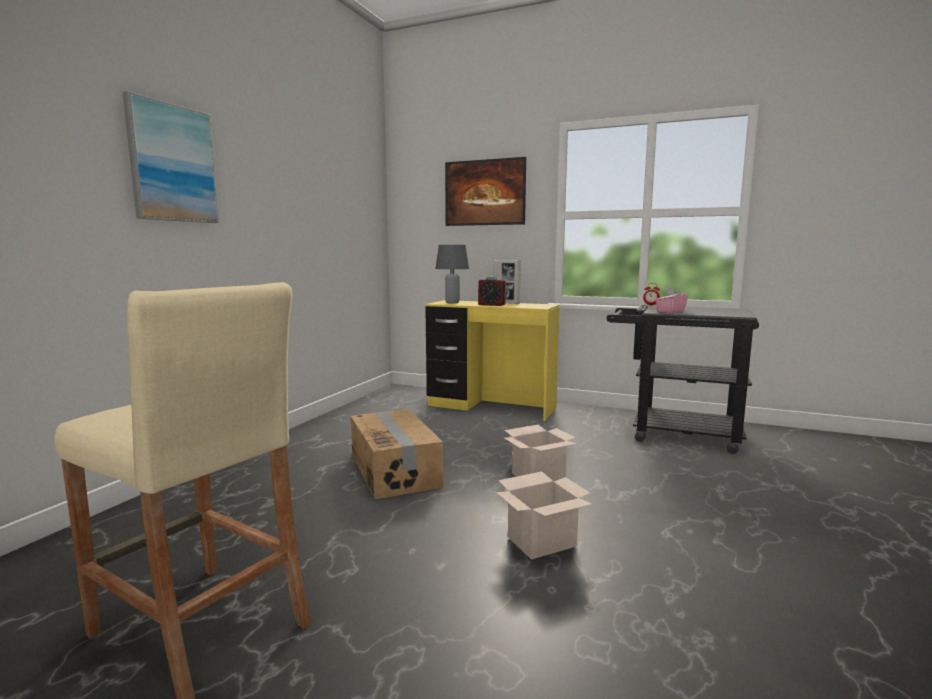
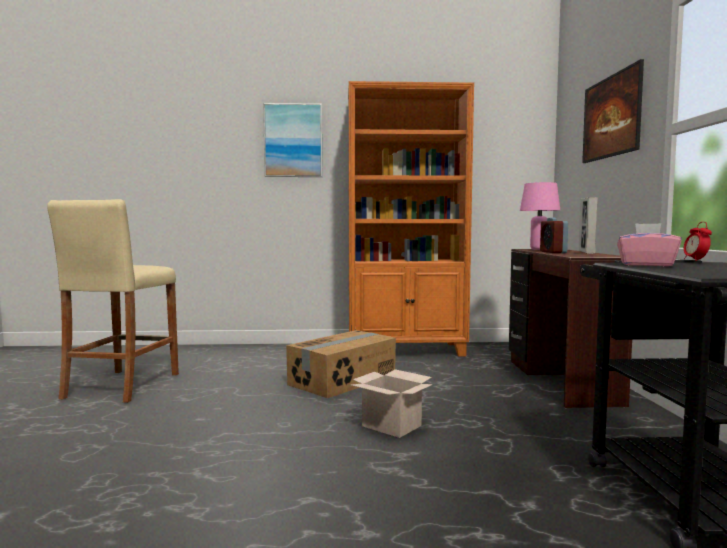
camera: 65 degrees right, 5 degrees down
yellow desk [425,300,560,421] -> brown desk [509,249,632,408]
grey table lamp [435,245,469,304] -> pink table lamp [520,182,560,250]
cardboard box [496,471,592,559] -> none
none -> orange bookcase [348,81,474,357]

